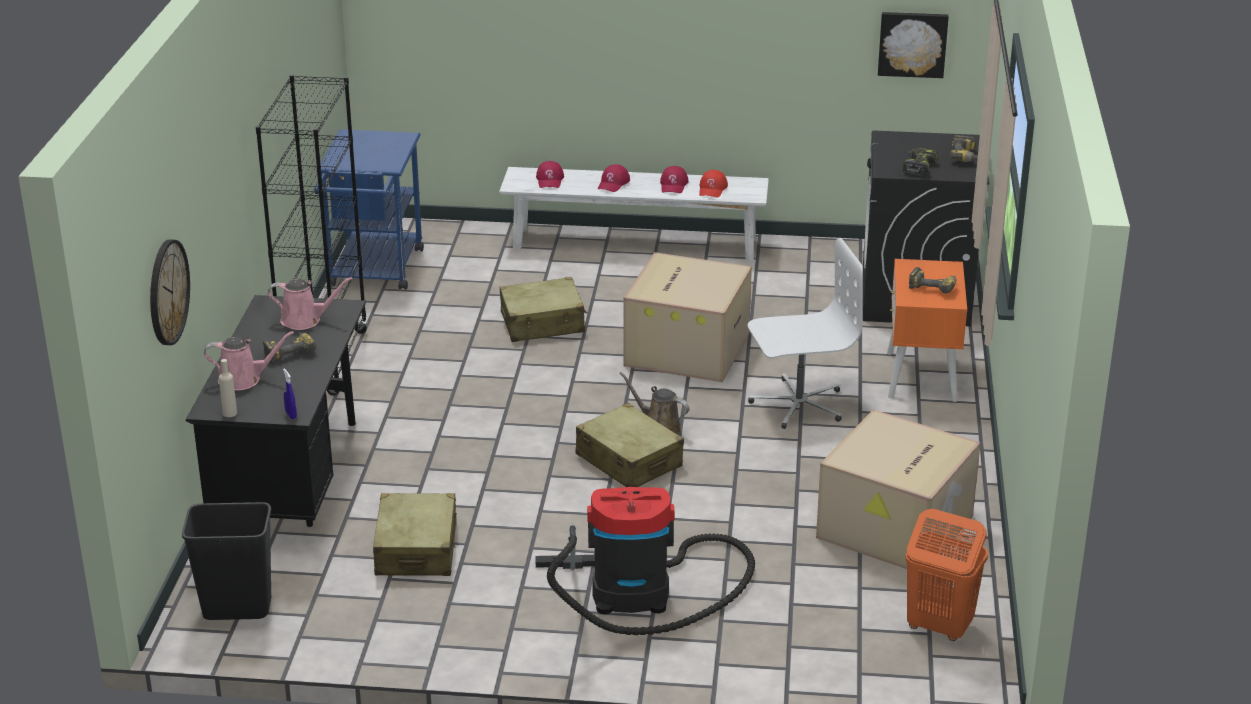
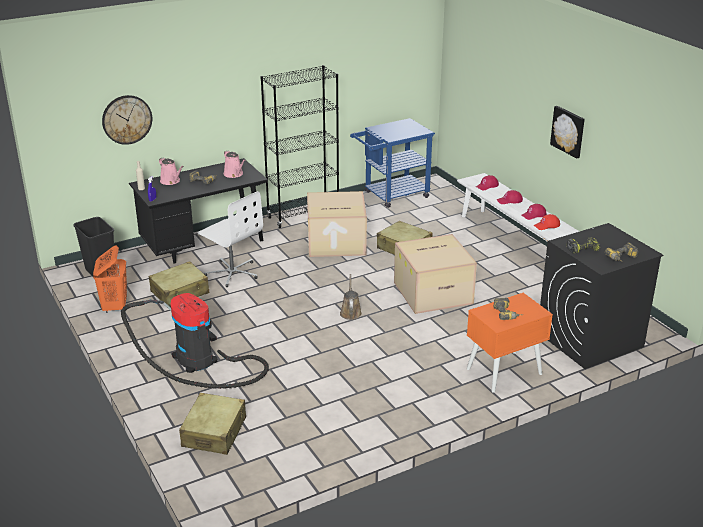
camera: 55 degrees right, 0 degrees up
beige suitcase [576,403,684,487] -> beige suitcase moved to [179,393,246,455]
white office chair [748,238,863,429] -> white office chair moved to [197,191,263,287]
cardboard box [816,410,981,569] -> cardboard box moved to [307,191,367,257]
picture [878,12,949,78] -> picture moved to [550,106,585,159]
orange laundry basket [905,509,988,641] -> orange laundry basket moved to [93,245,127,313]

